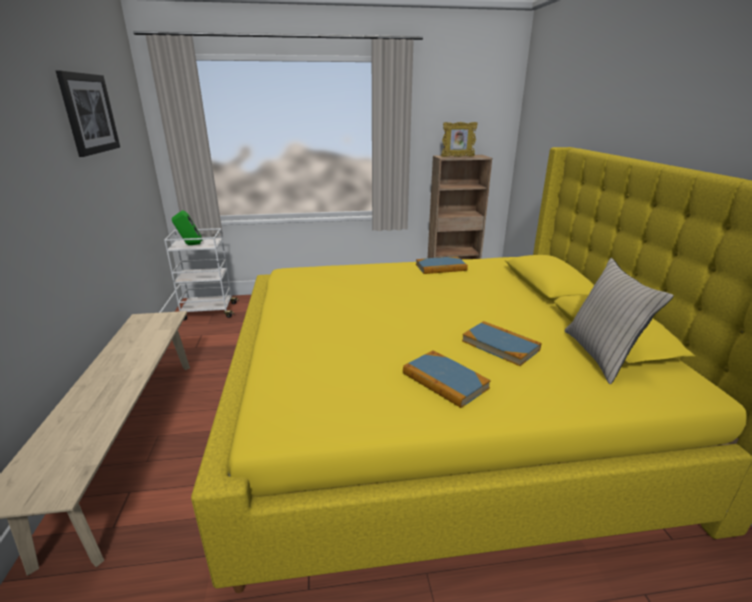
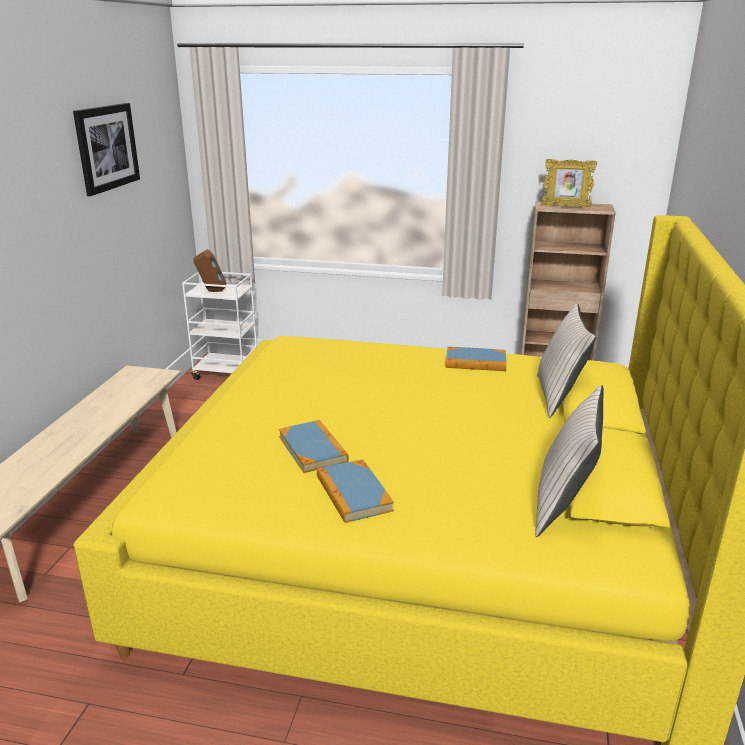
camera: 20 degrees right, 0 degrees up
green speaker [172,210,202,245] -> brown speaker [193,250,226,292]
book [462,321,541,366] -> book moved to [279,420,349,473]
none -> beige pillow [537,303,596,418]

